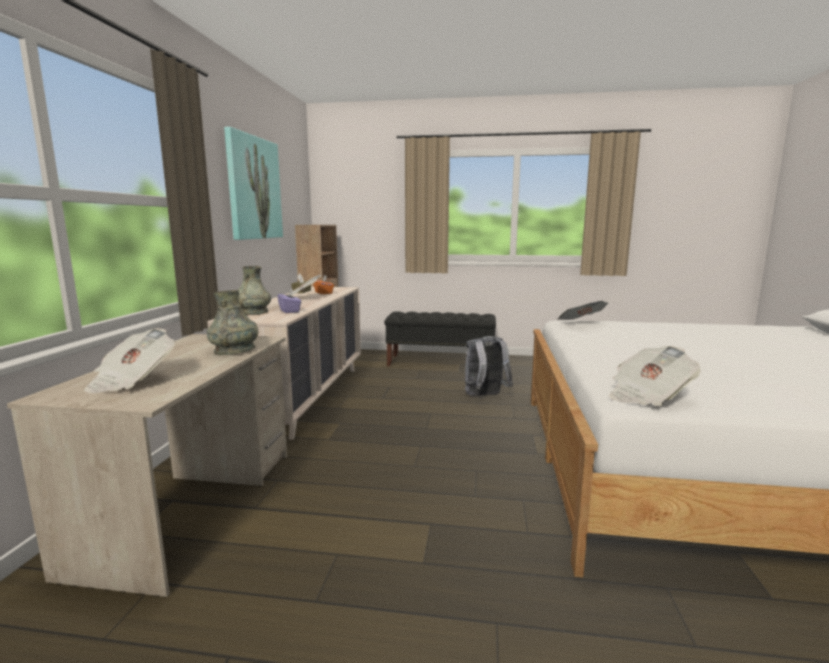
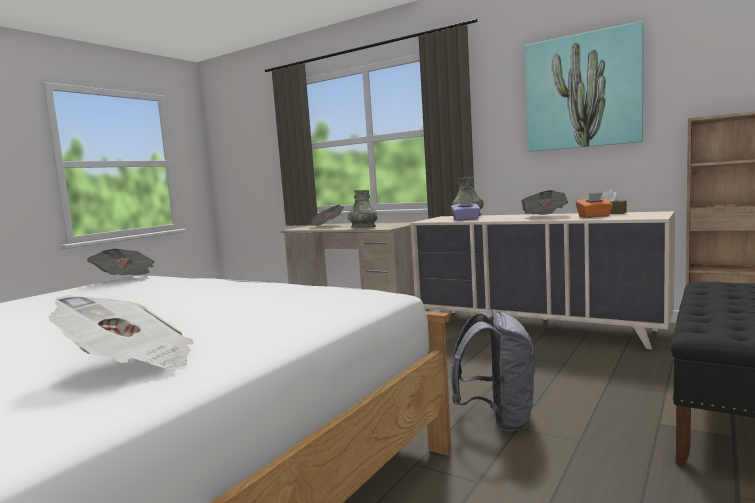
camera: 115 degrees right, 5 degrees down
newspaper [558,301,608,320] -> newspaper moved to [48,296,193,370]

